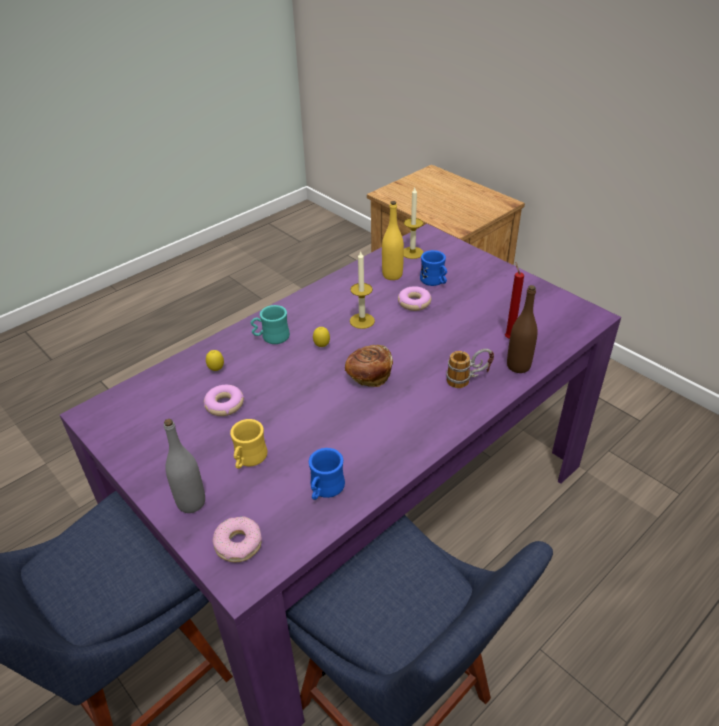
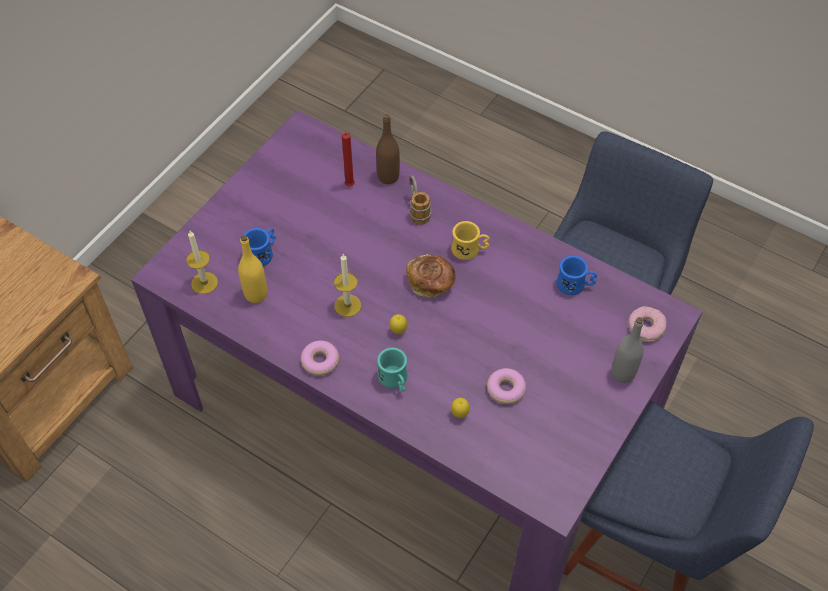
camera: 105 degrees left, 15 degrees up
yellow mug [230,419,268,469] -> yellow mug moved to [451,221,490,260]
donut [398,286,431,311] -> donut moved to [301,340,339,375]

